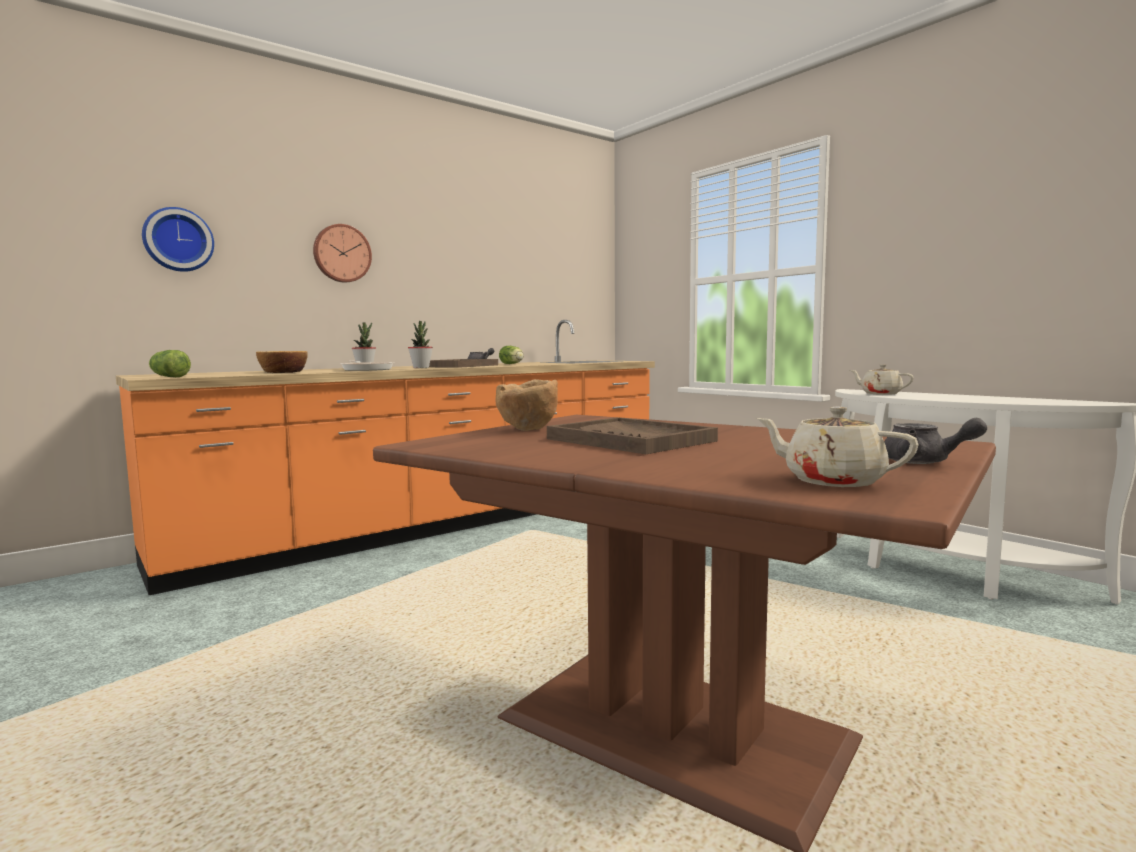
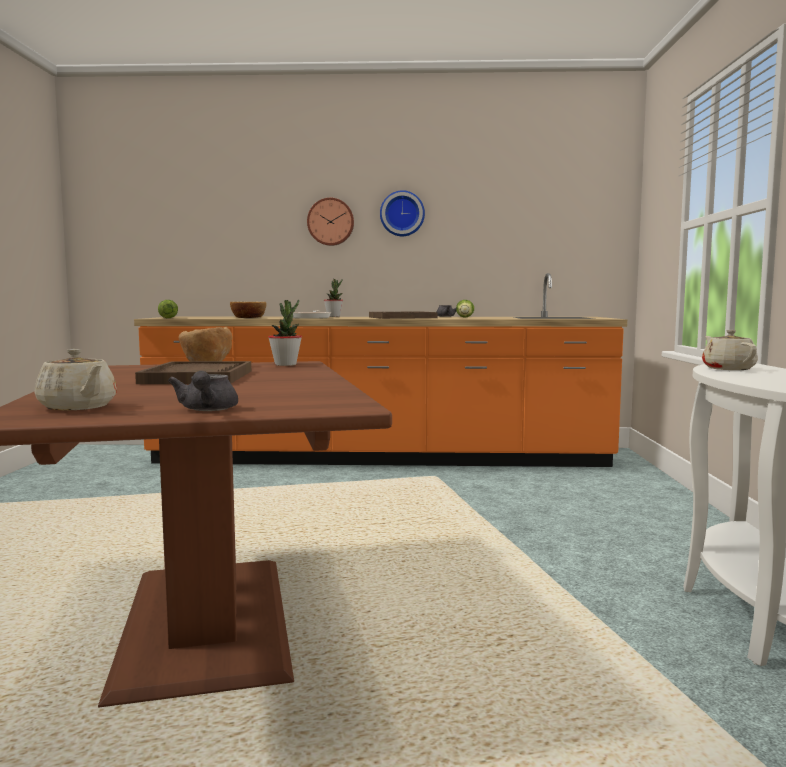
camera: 40 degrees right, 0 degrees up
wall clock [142,207,214,272] -> wall clock moved to [380,190,425,236]
potted plant [408,321,433,368] -> potted plant moved to [268,300,302,366]
beige teapot [757,406,919,487] -> beige teapot turned 150 degrees clockwise [34,349,117,411]

